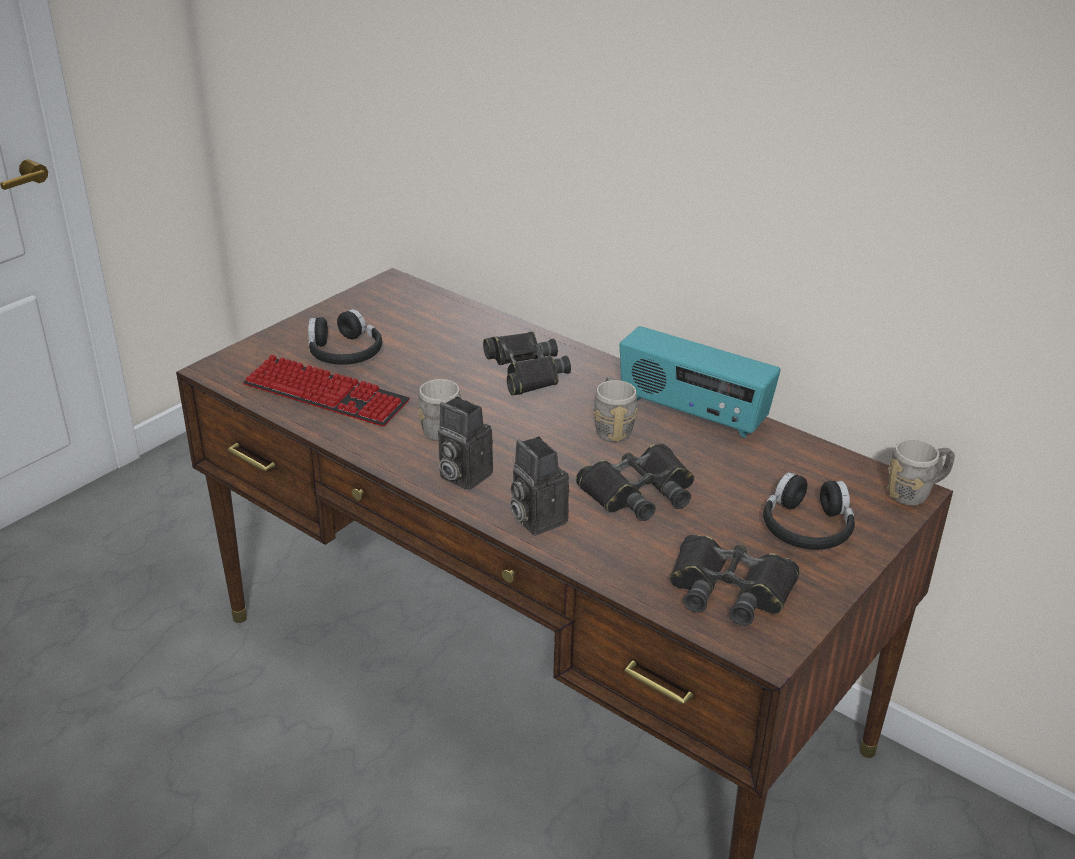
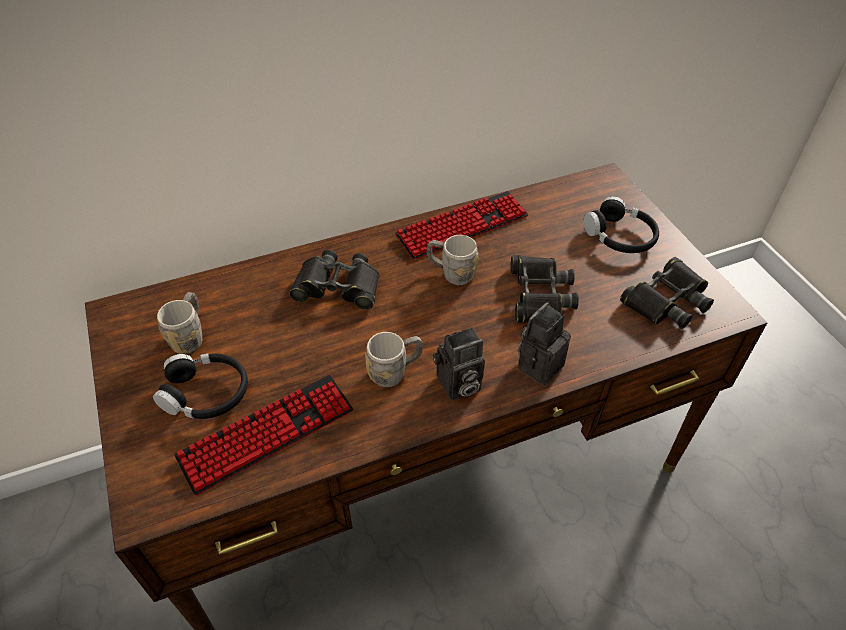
camera: 60 degrees left, 15 degrees up
camera [510,437,569,535] -> camera turned 135 degrees clockwise [518,302,571,385]
radio [620,326,781,438] -> keyboard [395,191,528,260]
grey mug [887,439,955,506] -> grey mug moved to [157,292,202,354]

